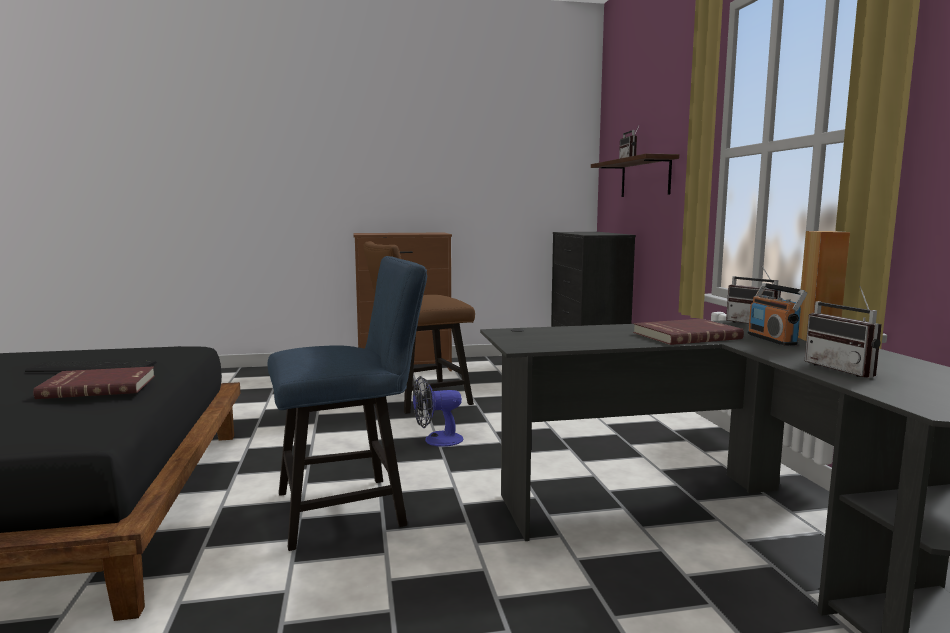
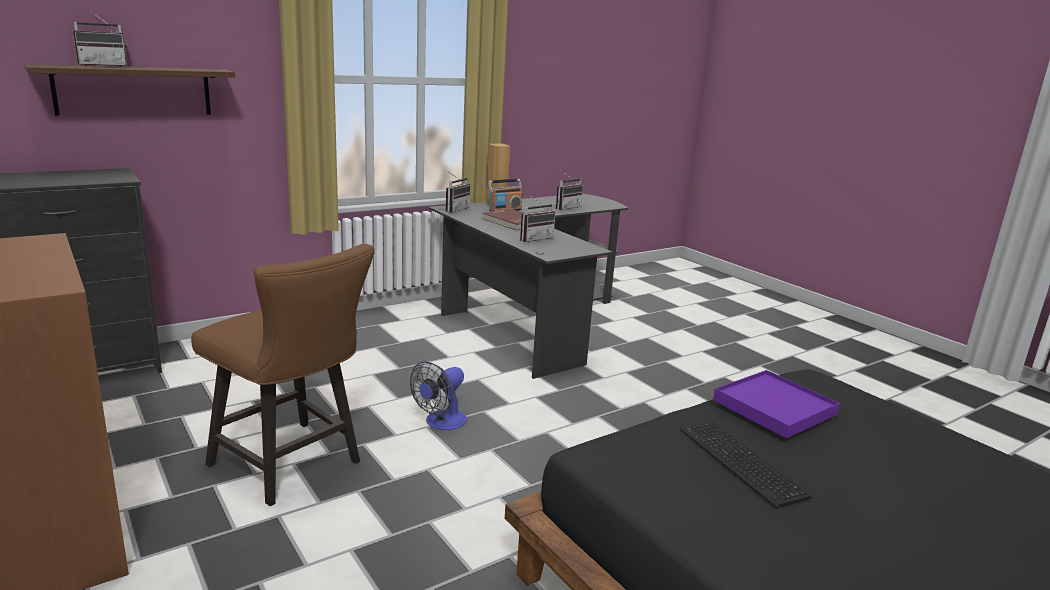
camera: 115 degrees left, 10 degrees up
red book [33,366,155,399] -> purple tray [713,370,840,438]
blue chair [268,256,427,551] -> none
fan [413,376,463,447] -> fan turned 75 degrees clockwise [410,361,467,430]
none -> radio [520,195,556,242]

